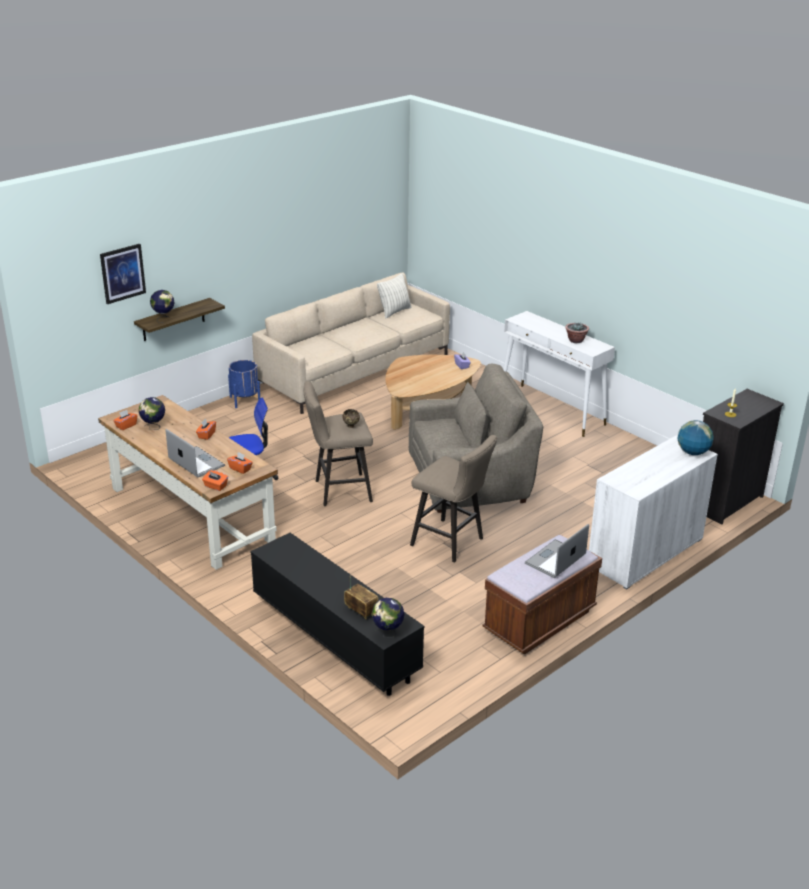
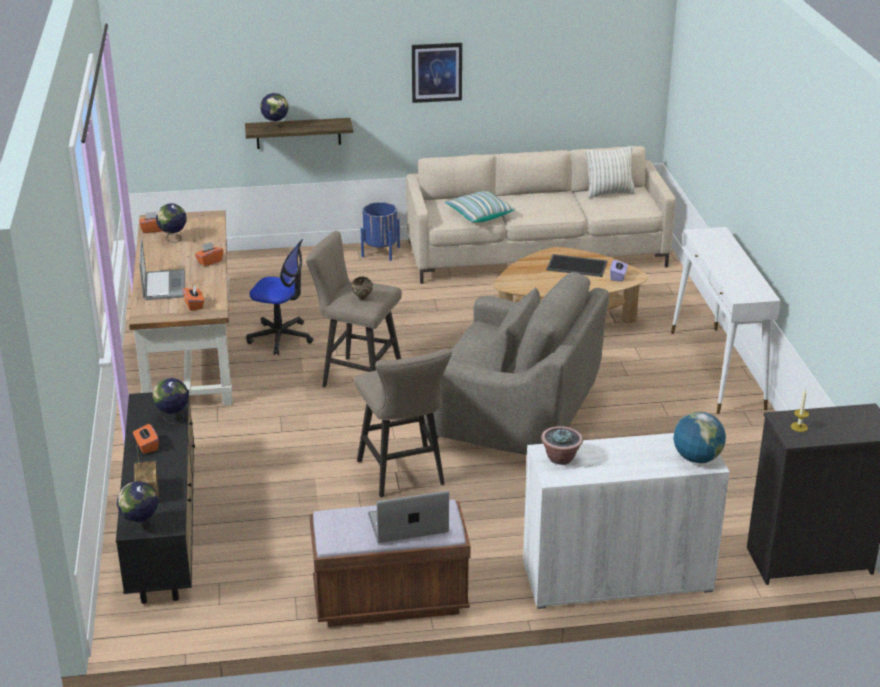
camera: 35 degrees right, 0 degrees up
picture [100,244,146,304] -> picture moved to [412,43,462,103]
orange tissue box [202,470,228,491] -> orange tissue box moved to [133,424,159,454]
potted plant [565,322,589,343] -> potted plant moved to [541,426,583,465]
none -> globe [153,378,189,424]
none -> pillow [445,191,515,222]
none -> tray [547,254,607,277]

